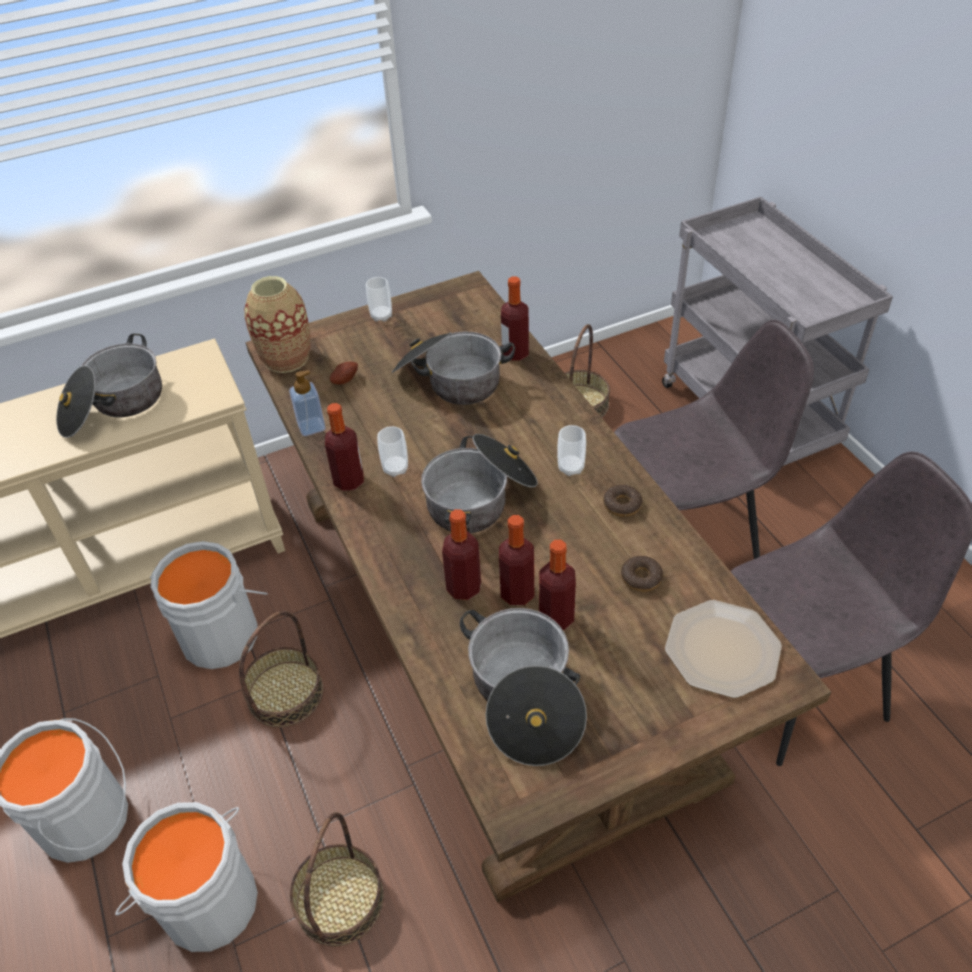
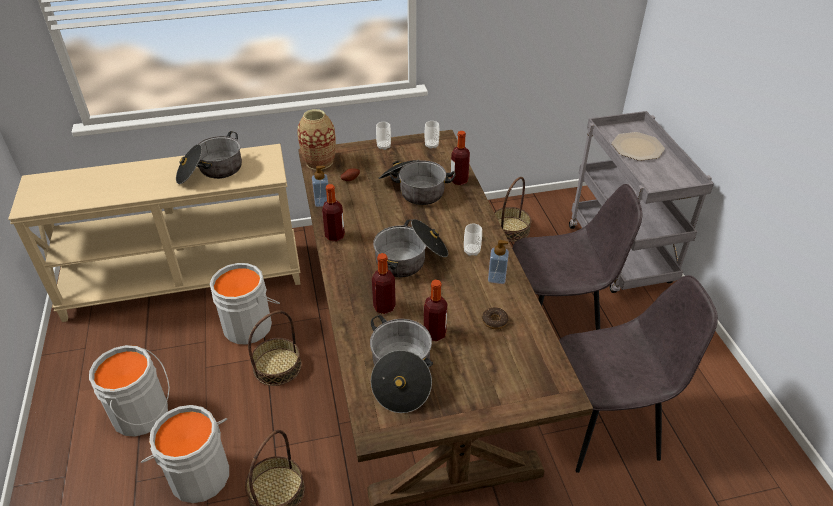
camera: 10 degrees right, 5 degrees down
cup [377,426,408,477] -> cup moved to [425,121,439,149]
bottle [499,515,534,605] -> none
donut [603,484,642,517] -> soap dispenser [488,240,509,284]
plate [665,600,782,698] -> plate moved to [612,132,665,161]

